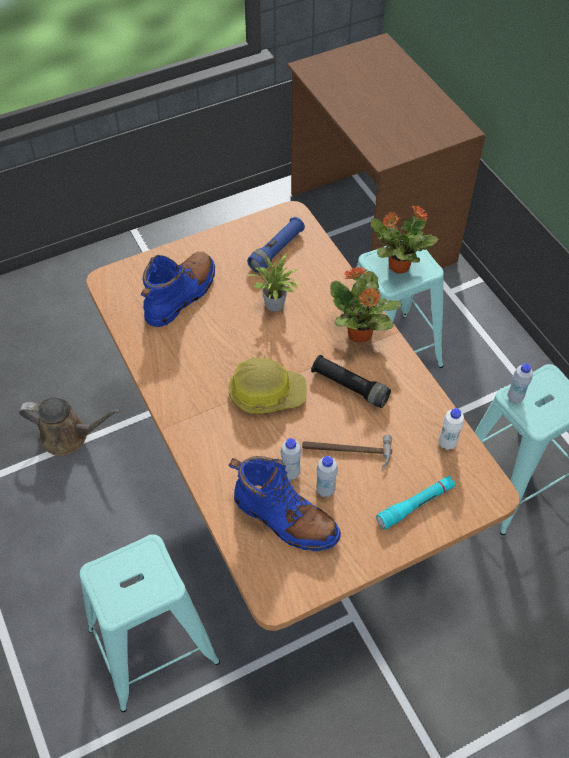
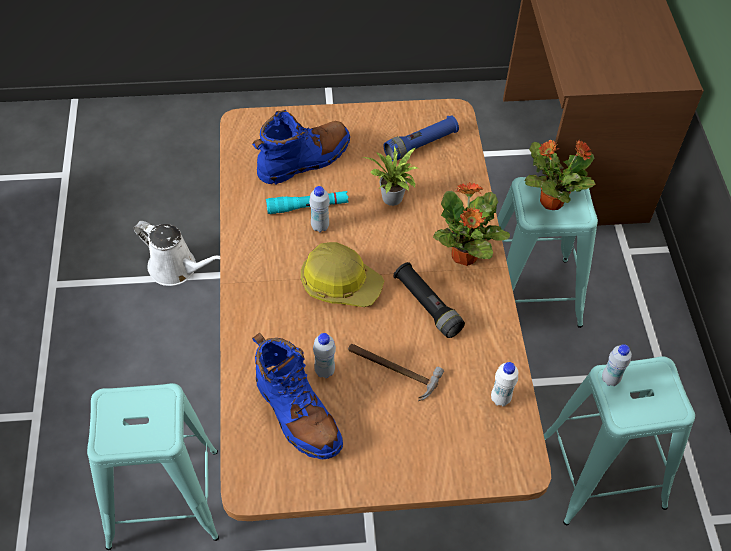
camera: 20 degrees right, 0 degrees up
brown watering can [19,397,121,456] -> white watering can [134,221,220,286]
white bottle [316,456,338,497] -> white bottle moved to [309,186,330,232]
turquoise flashlight [376,476,455,530] -> turquoise flashlight moved to [266,191,349,214]

